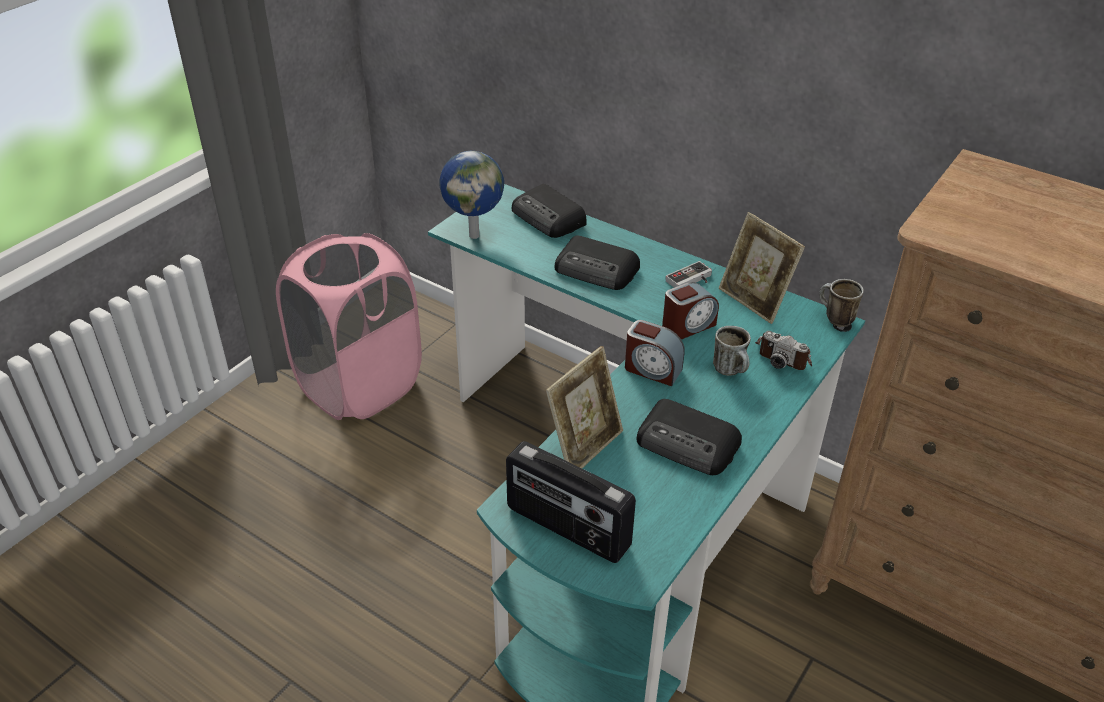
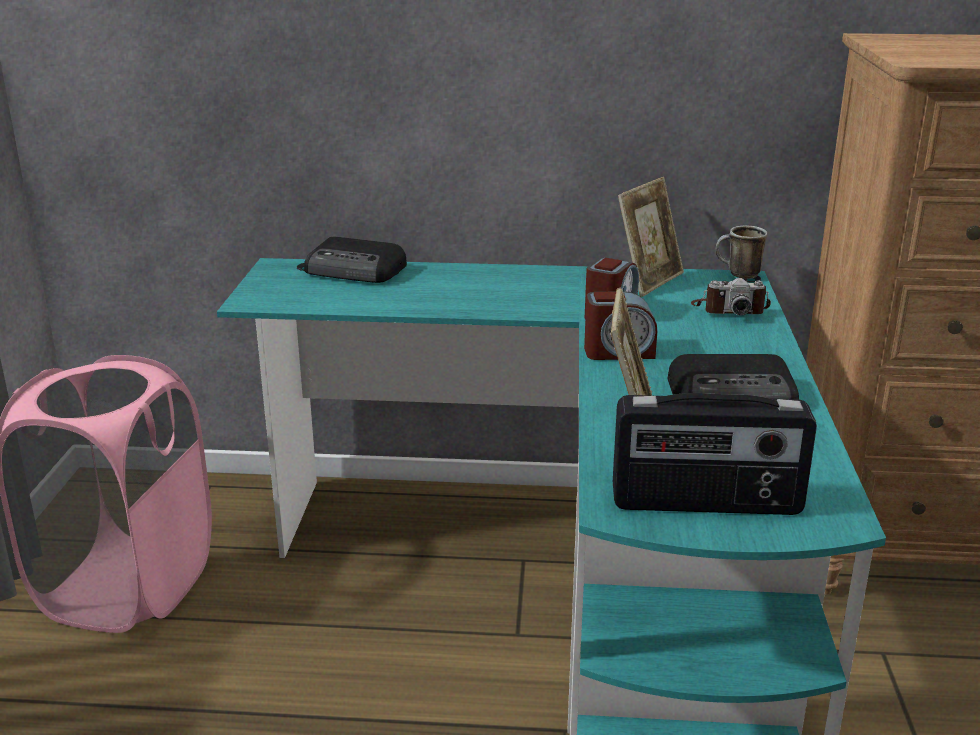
camera: 30 degrees left, 15 degrees down
globe [439,151,504,239] -> none
radio [554,236,640,290] -> none
game controller [665,261,712,288] -> none
mug [713,326,751,376] -> none
picture frame [719,212,805,324] -> picture frame turned 75 degrees counterclockwise [618,177,684,297]

